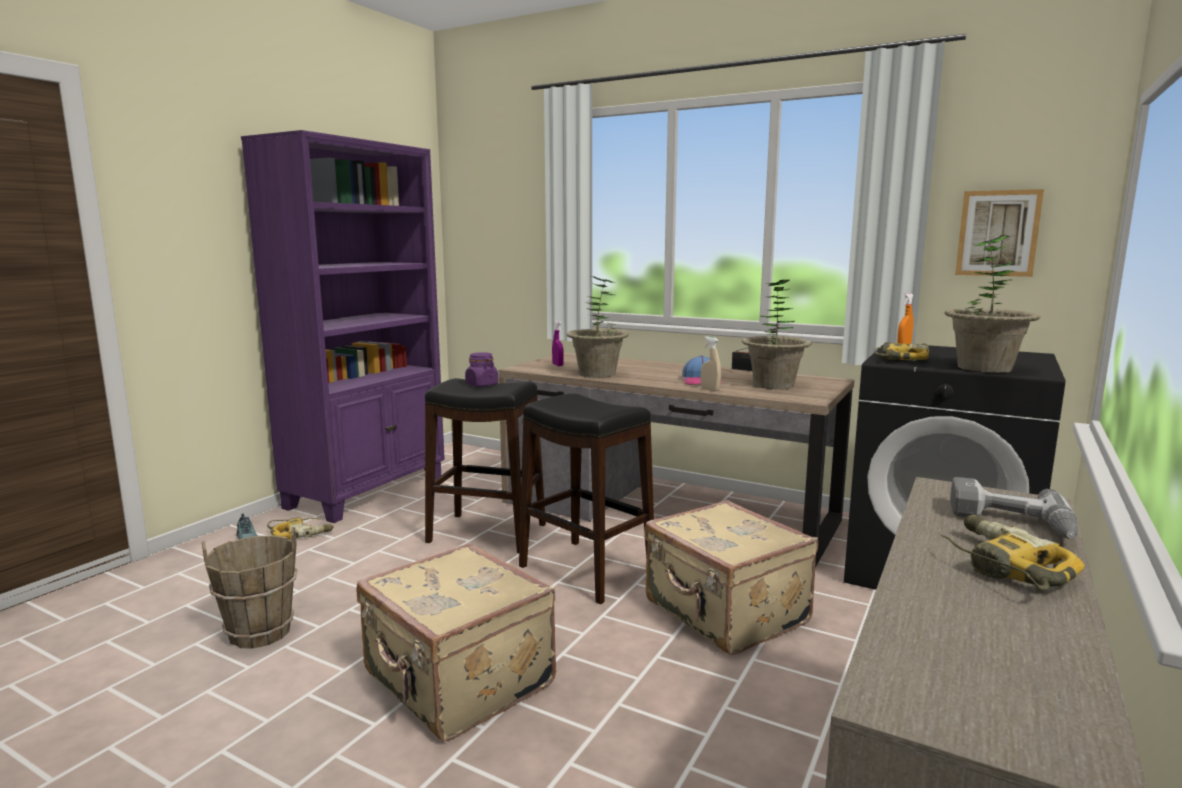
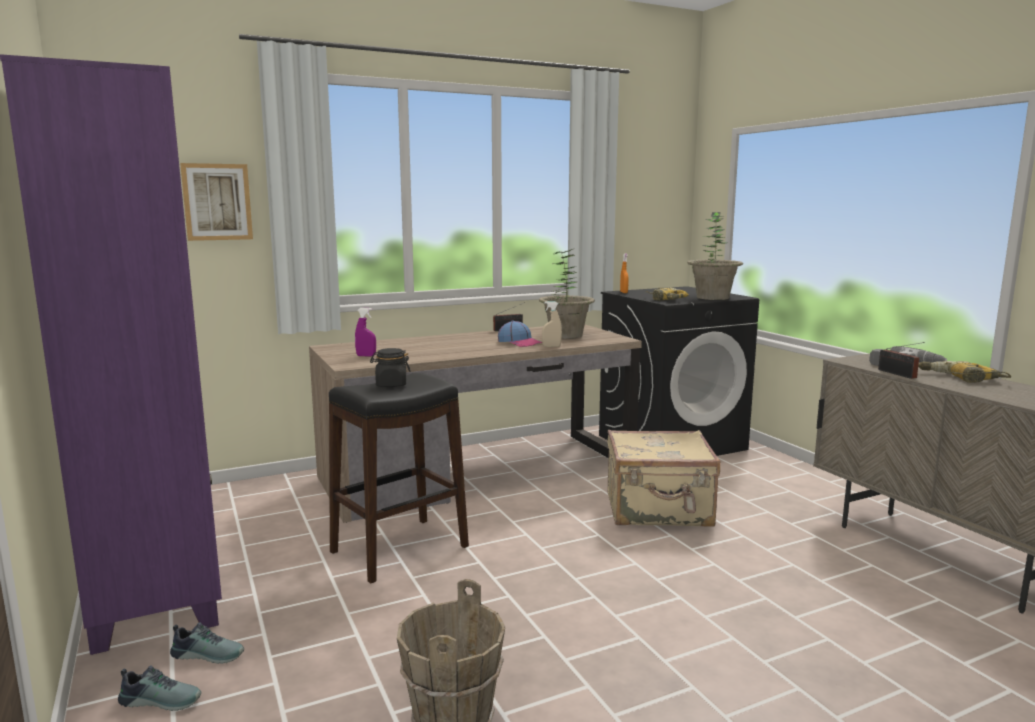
camera: 55 degrees left, 0 degrees up
power drill [267,517,334,540] -> shoe [170,622,244,664]
beige suitcase [356,543,556,741] -> none
purple jar [465,352,498,387] -> black jar [370,348,410,387]
black stool [519,393,654,604] -> none
potted plant [566,276,629,378] -> none
picture [955,189,1044,277] -> picture moved to [180,163,253,241]
none -> radio [878,342,925,379]

